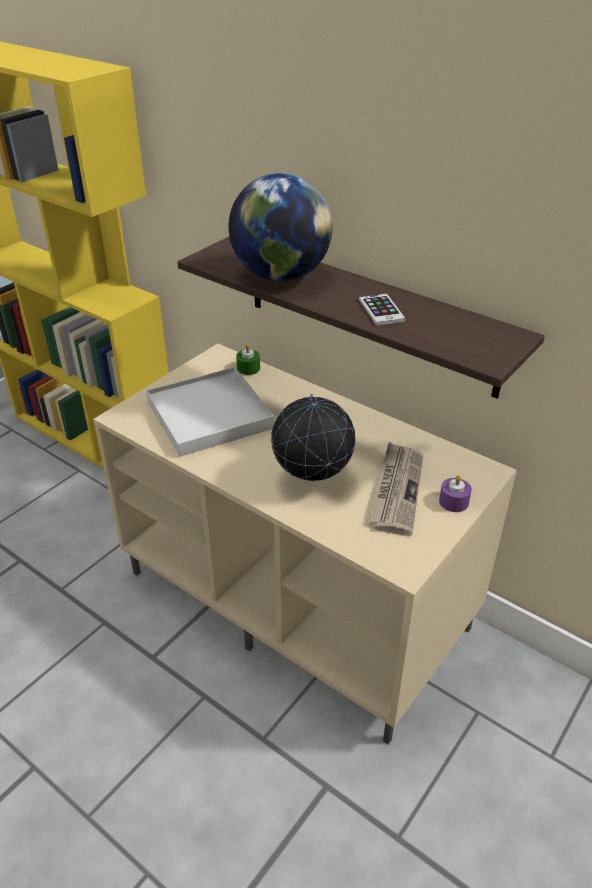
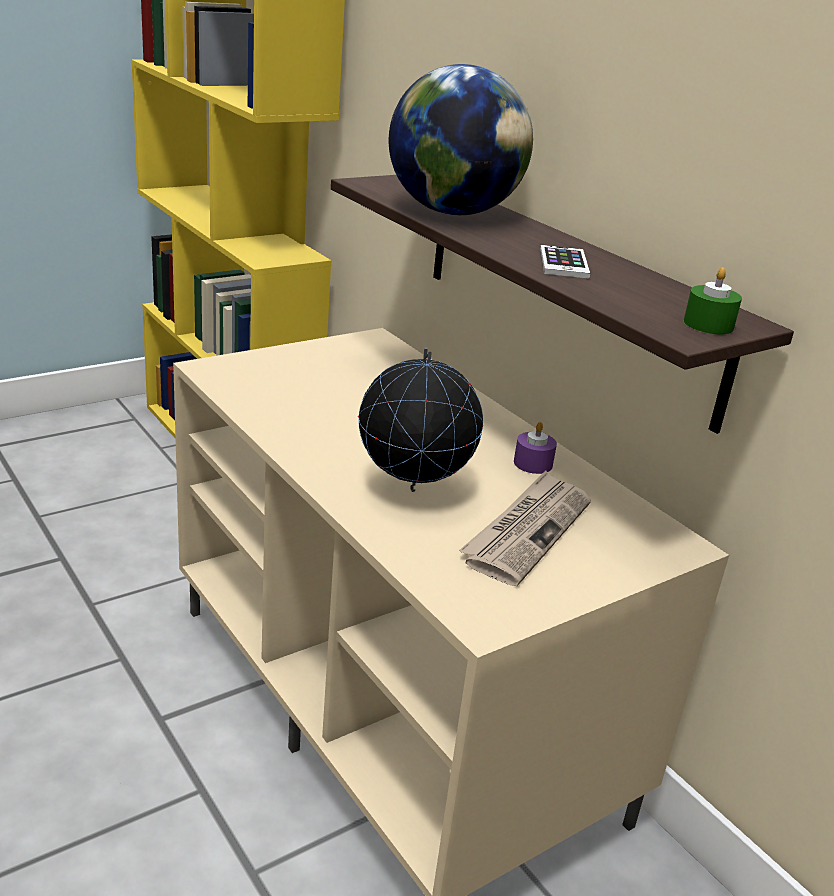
camera: 15 degrees right, 10 degrees down
white tray [146,367,274,457] -> none
green candle [236,344,260,375] -> green candle moved to [684,267,742,334]
purple candle [439,475,472,512] -> purple candle moved to [514,422,557,474]

